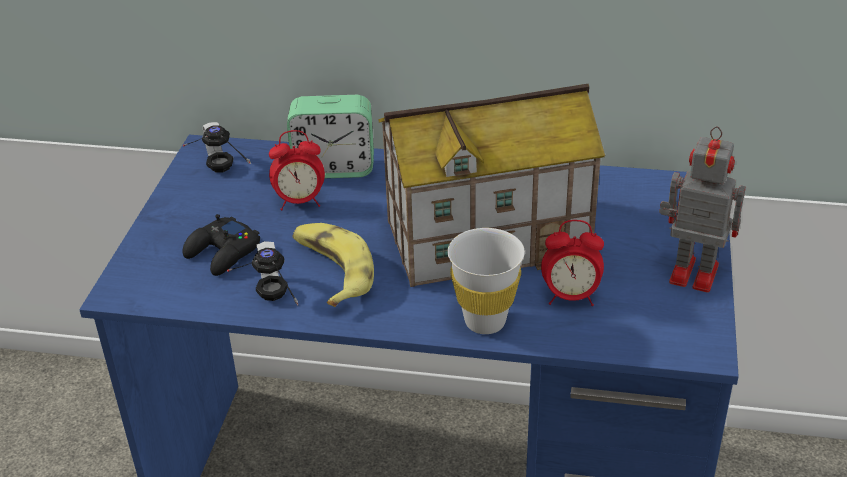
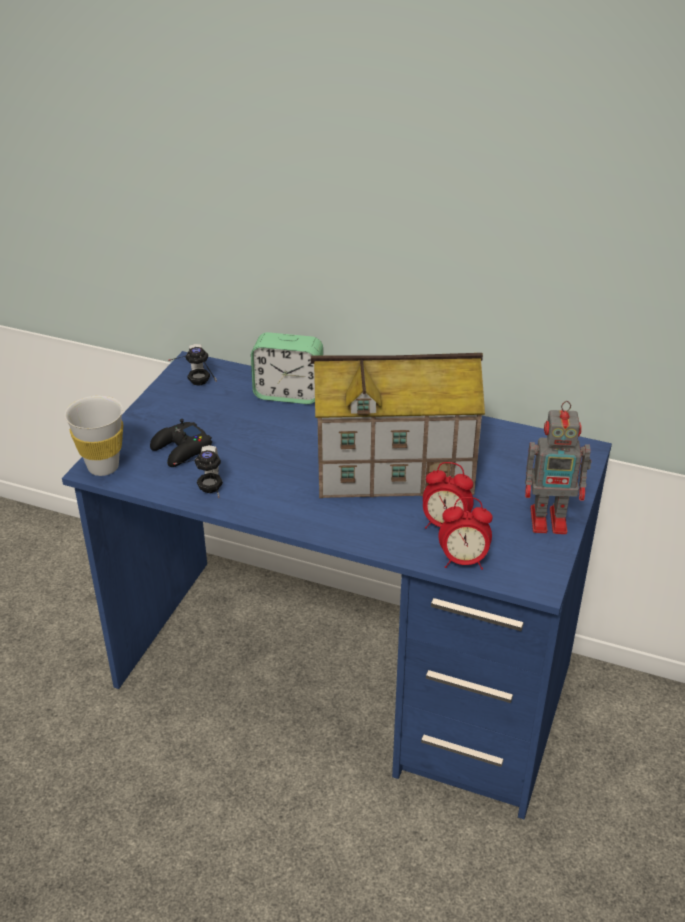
camera: 10 degrees right, 0 degrees up
alarm clock [269,130,325,210] -> alarm clock moved to [439,497,493,570]
banana [292,223,374,307] -> none
white cup [447,228,525,334] -> white cup moved to [65,396,123,476]
toy robot [659,126,746,293] -> toy robot turned 150 degrees clockwise [525,401,592,534]

